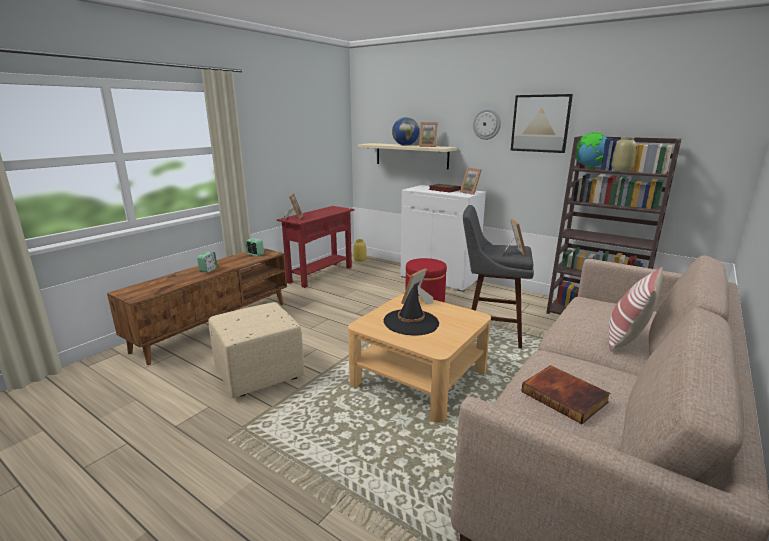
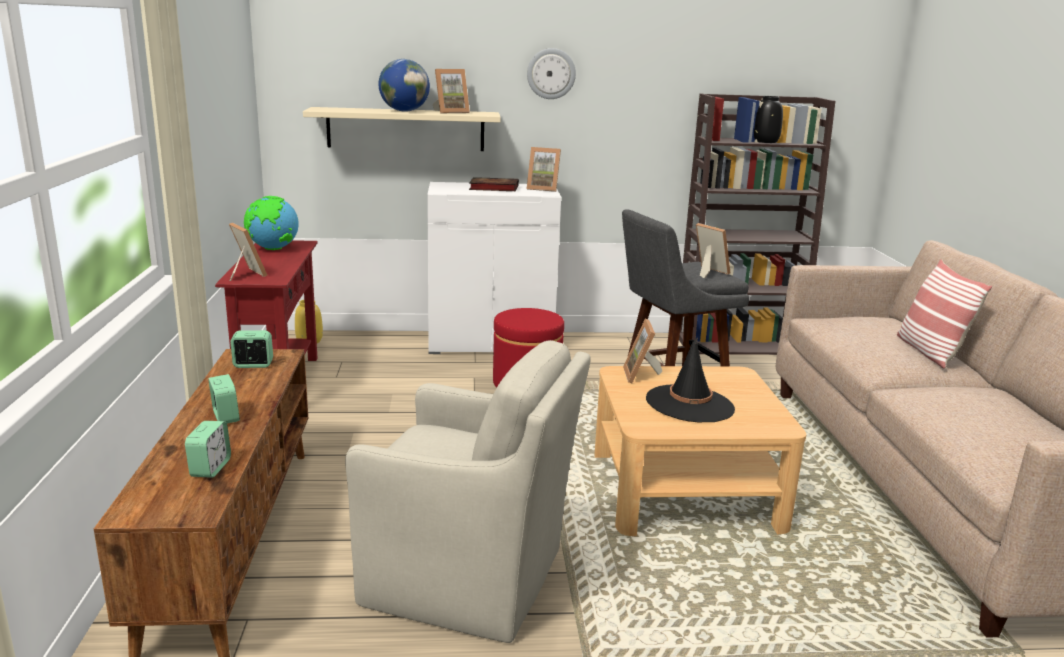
camera: 40 degrees left, 0 degrees up
beige ottoman [209,302,305,398] -> beige armchair [345,340,591,643]
picture [511,94,573,153] -> none
book [521,365,611,424] -> none
globe [575,132,607,168] -> globe moved to [244,196,299,250]
beige vase [611,137,637,172] -> black vase [754,96,783,143]
none -> alarm clock [185,421,231,477]

